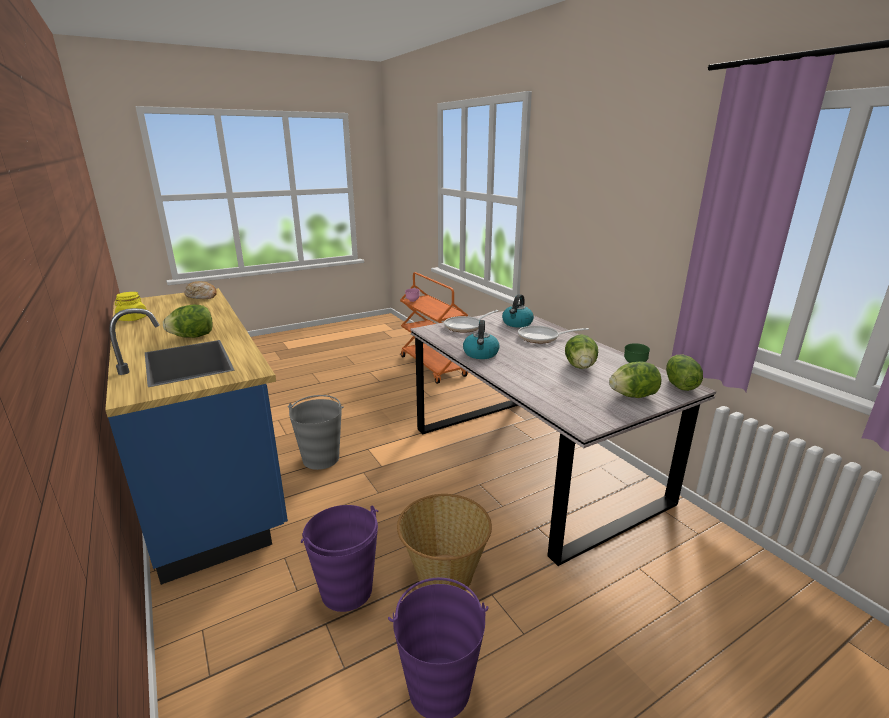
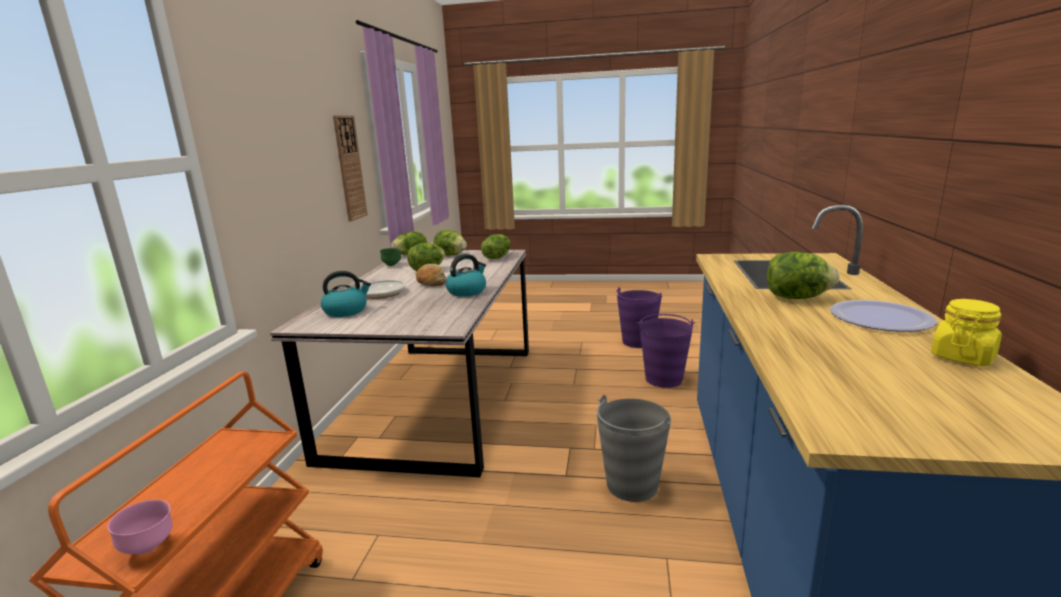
camera: 140 degrees left, 5 degrees down
bread [185,281,217,299] -> bread moved to [416,264,447,286]
basket [397,494,492,590] -> none
frying pan [444,310,499,333] -> none
none -> wall clock [333,115,368,222]
none -> lettuce [481,234,510,259]
none -> plate [830,300,937,332]

